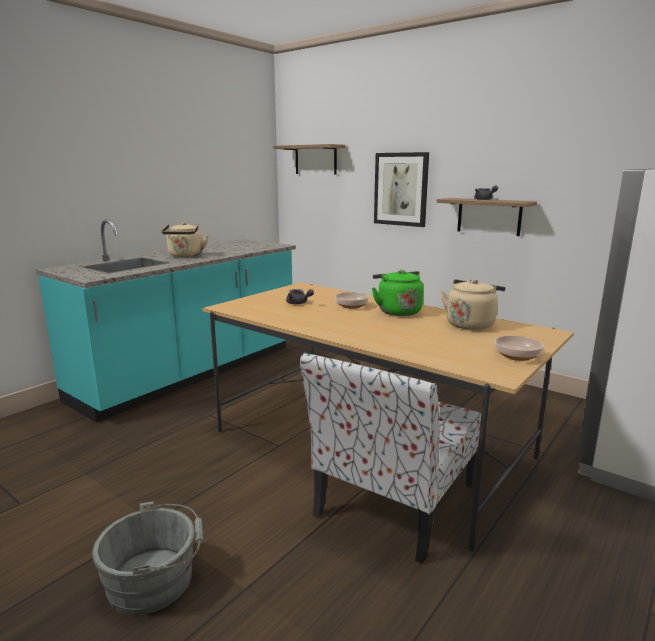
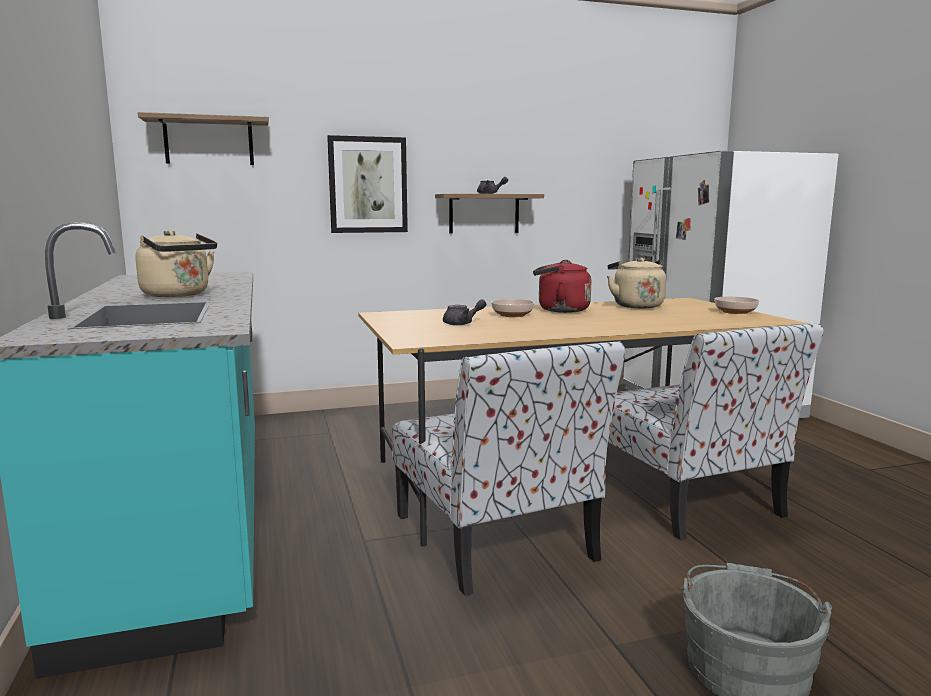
camera: 55 degrees left, 5 degrees down
green kettle [372,270,424,316] -> red kettle [533,260,591,313]
none -> chair [392,341,625,596]

